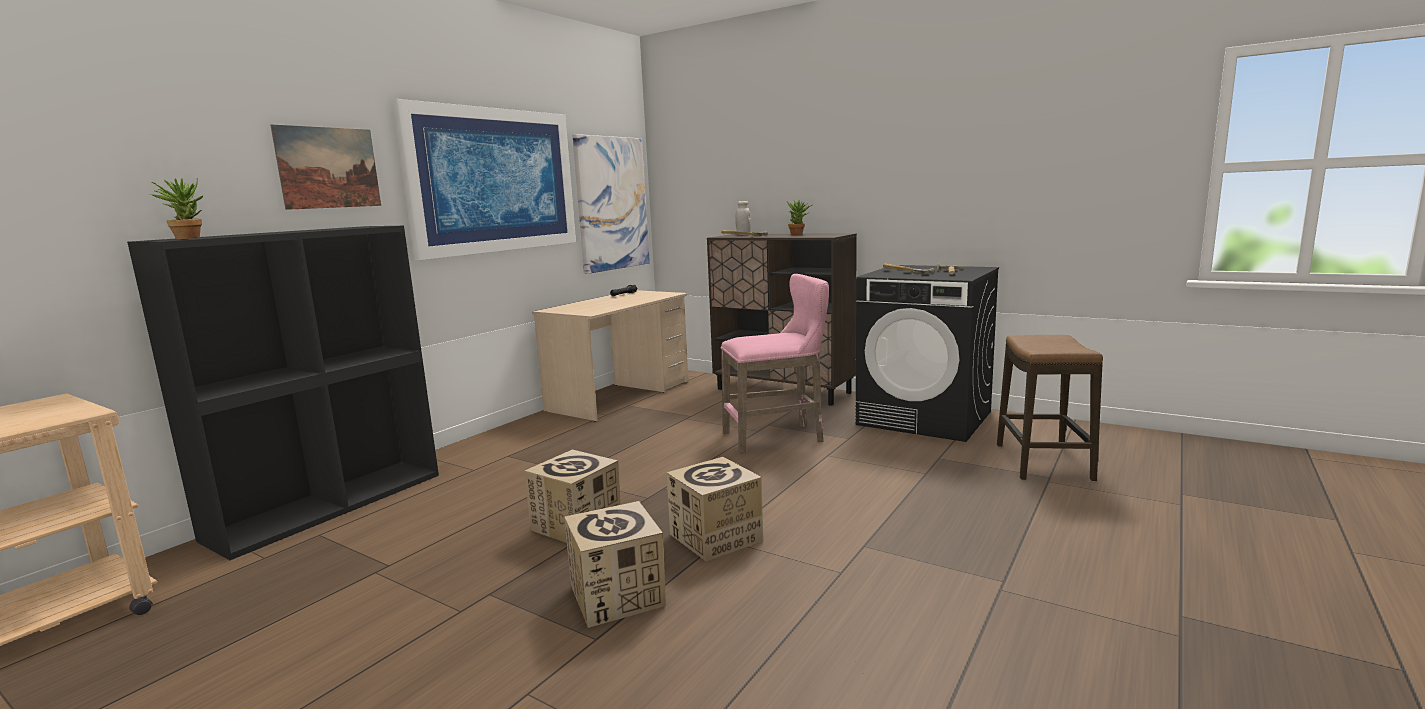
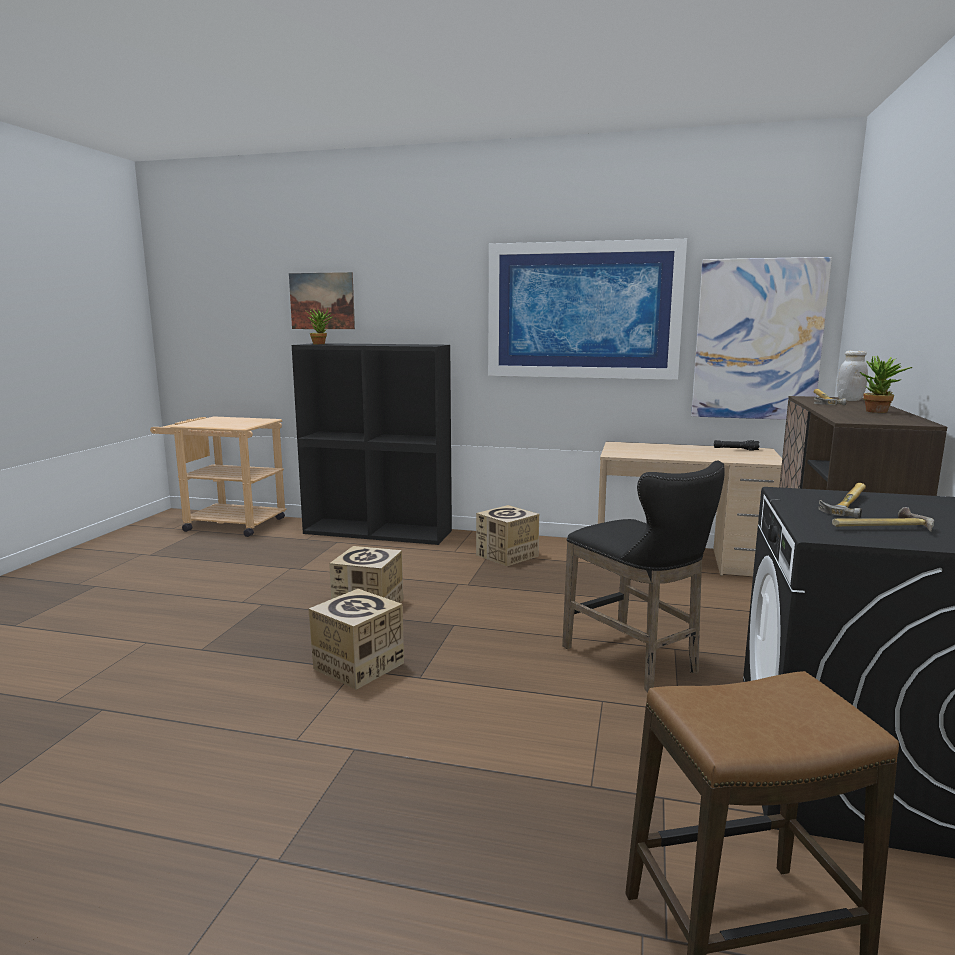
camera: 70 degrees right, 0 degrees up
picture [270,125,381,210] -> picture moved to [289,272,355,329]
cardboard box [564,501,666,628] -> cardboard box moved to [476,505,539,566]
pink stool [721,274,829,454] -> black stool [562,461,725,693]

